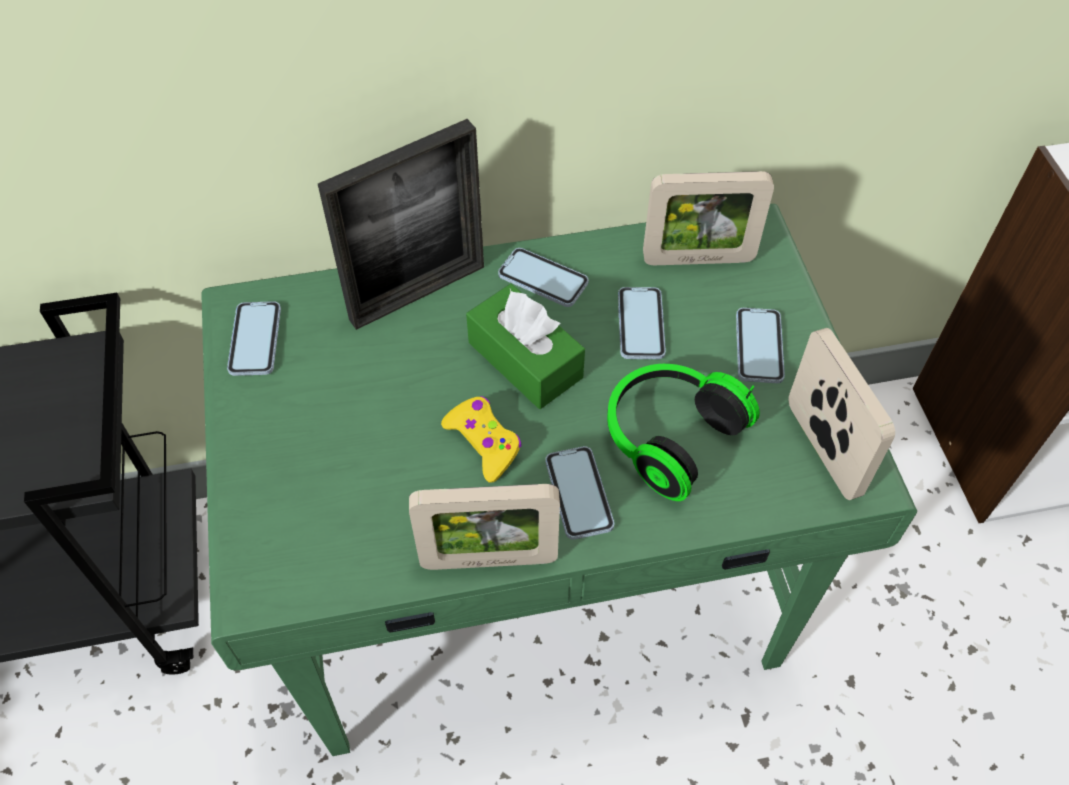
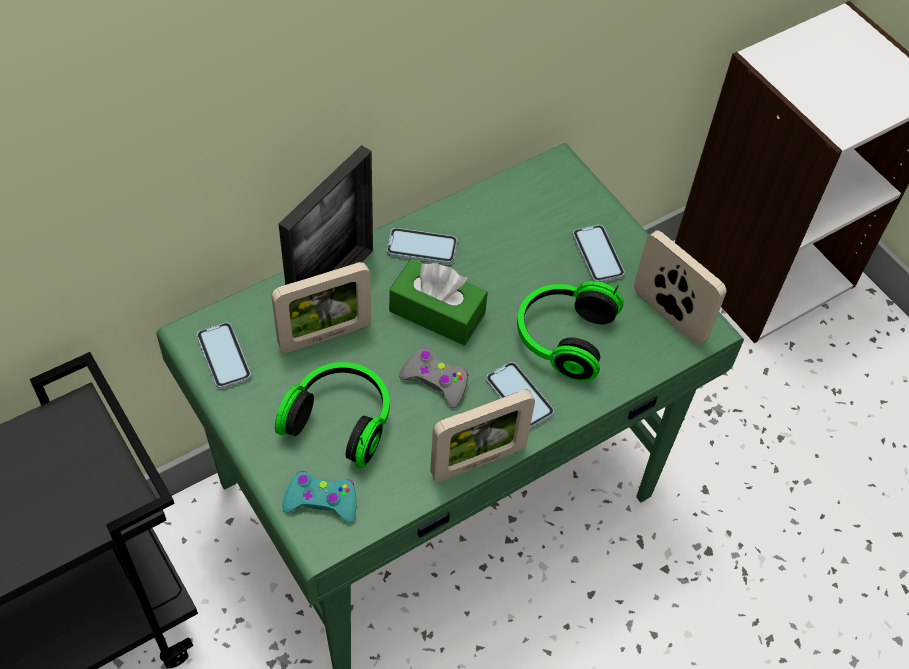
camera: 25 degrees left, 0 degrees up
yellow game controller [441,396,521,482] -> grey game controller [399,348,468,408]
phone [618,287,666,359] -> none
picture frame [643,171,774,265] -> picture frame moved to [271,262,371,353]
none -> headphones [275,362,389,468]
none -> turquoise game controller [282,471,356,523]

